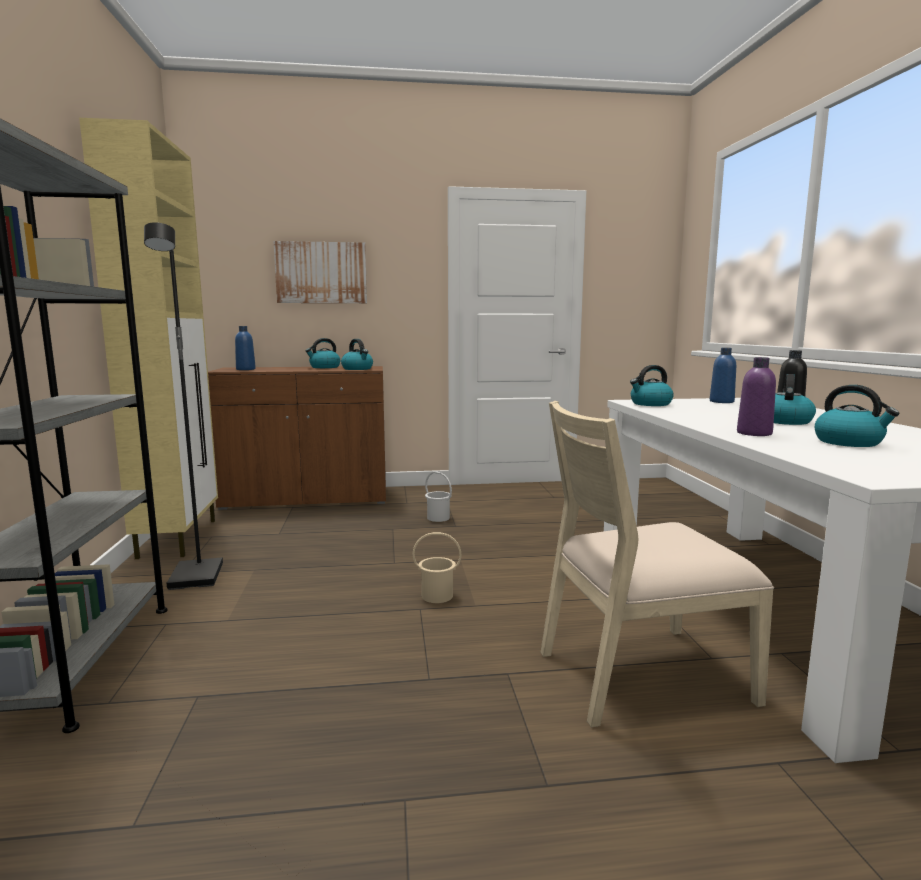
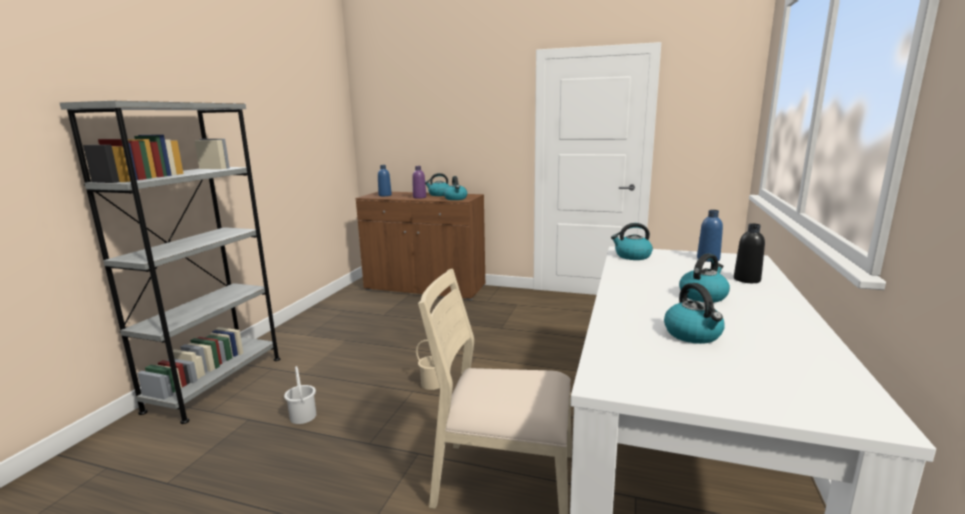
camera: 25 degrees right, 5 degrees up
beige cabinet [79,118,218,559] -> none
black floor lamp [144,222,223,590] -> none
picture [273,241,367,303] -> none
white bucket [425,471,452,522] -> white bucket moved to [284,366,316,424]
purple bottle [737,357,776,436] -> purple bottle moved to [412,166,426,199]

